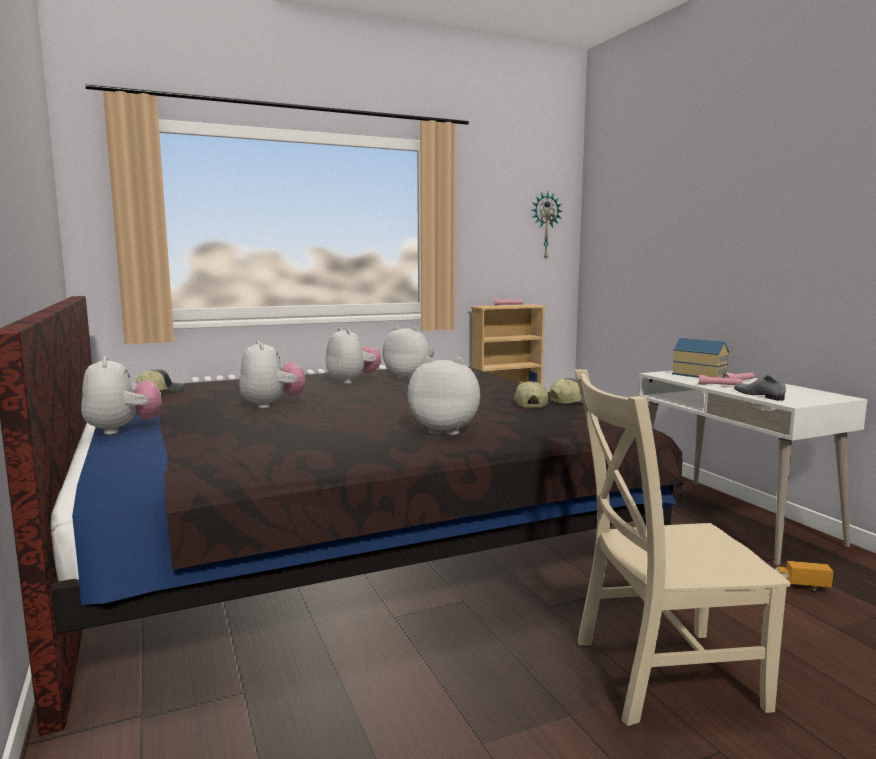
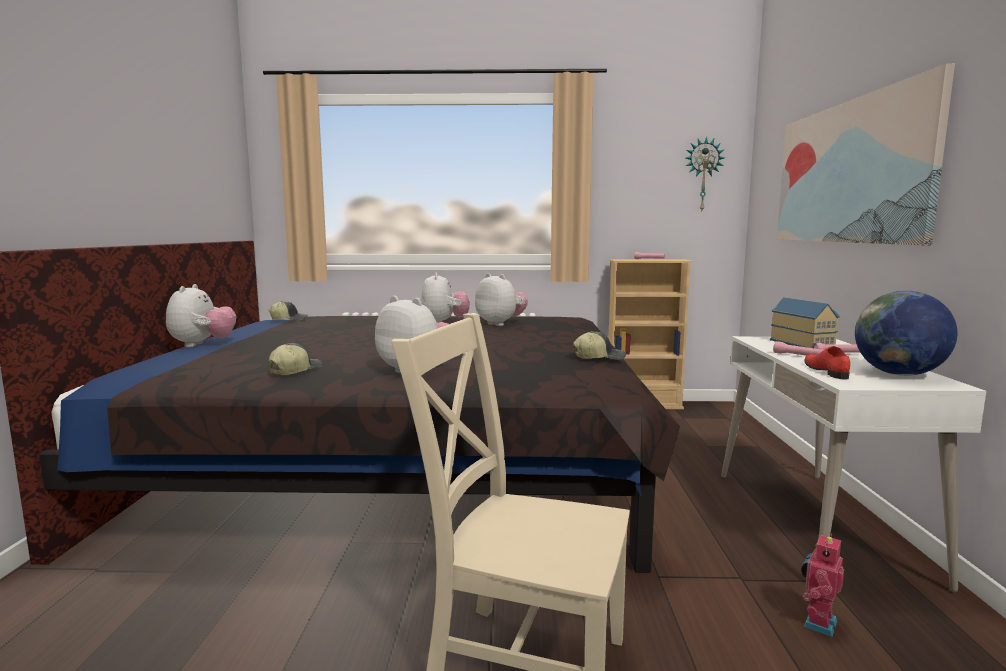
camera: 25 degrees right, 0 degrees up
plush toy [239,340,306,408] -> none
cap [514,381,548,408] -> cap moved to [269,343,323,375]
grey shoe [734,375,786,401] -> red shoe [804,346,850,380]
toy truck [775,561,834,592] -> toy robot [801,534,844,637]
none -> picture [777,63,955,245]
none -> globe [855,291,957,376]

